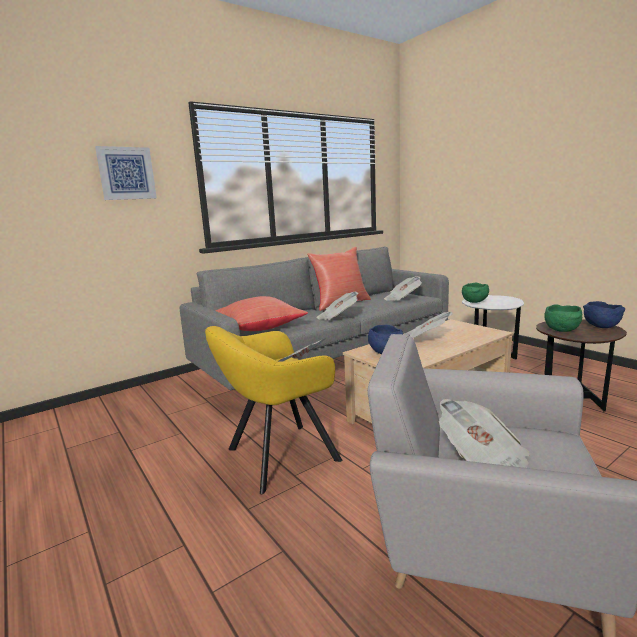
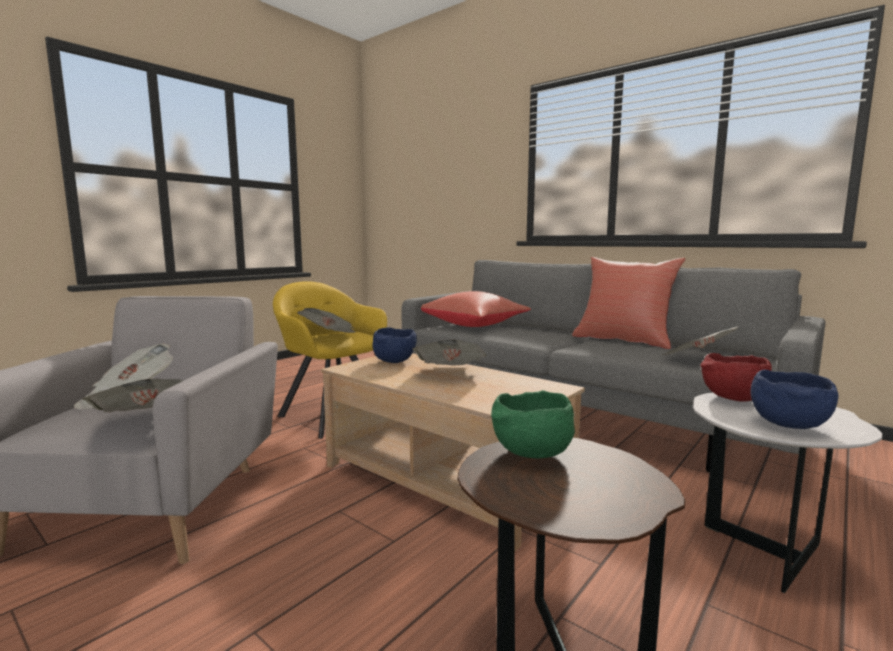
camera: 75 degrees right, 5 degrees down
picture [95,146,157,200] -> none
newspaper [317,292,359,320] -> newspaper moved to [82,379,183,412]
green bowl [462,283,489,303] -> red bowl [700,353,772,402]
blue bowl [583,301,625,328] -> blue bowl moved to [750,370,838,429]

